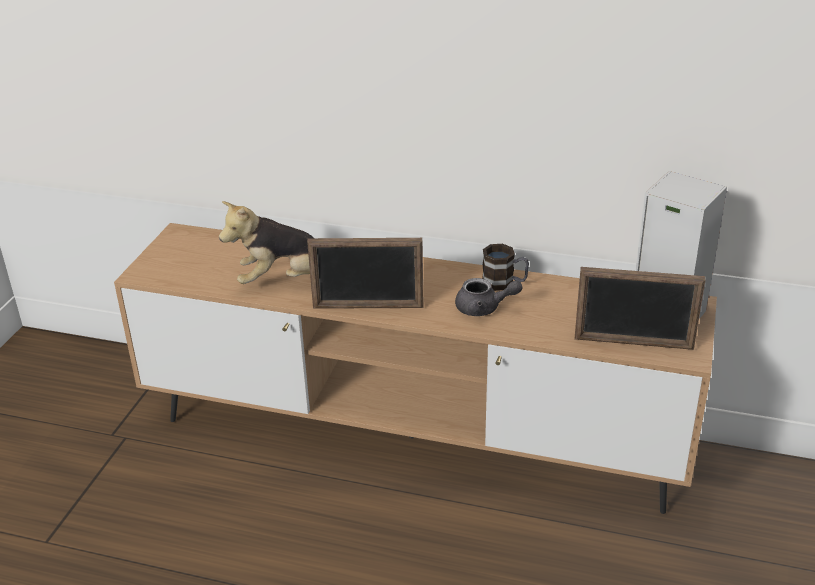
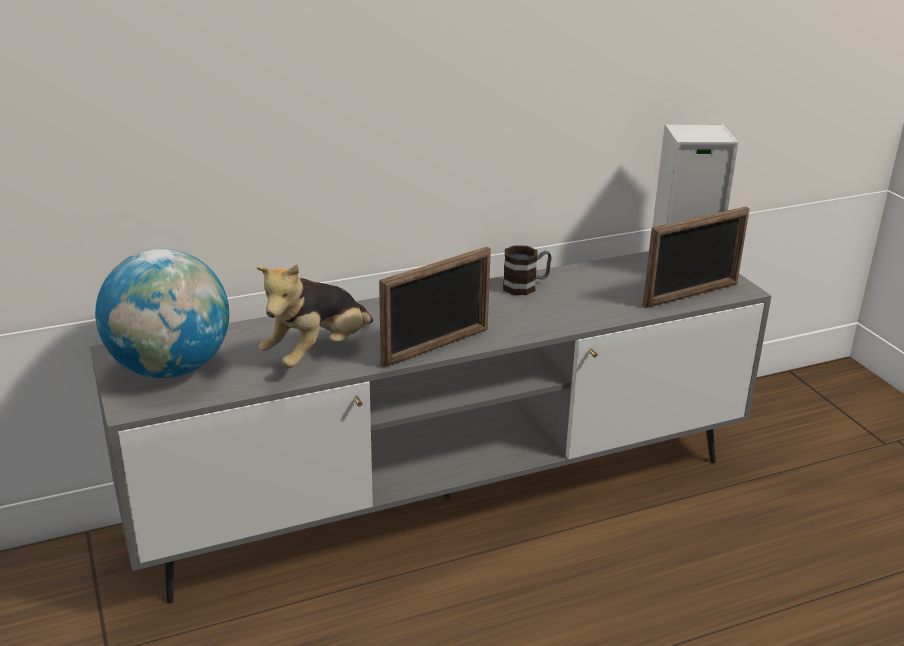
camera: 40 degrees left, 5 degrees down
brown tv stand [114,223,717,514] -> grey tv stand [90,251,771,603]
grey teapot [455,278,522,316] -> none
none -> globe [95,249,229,378]

